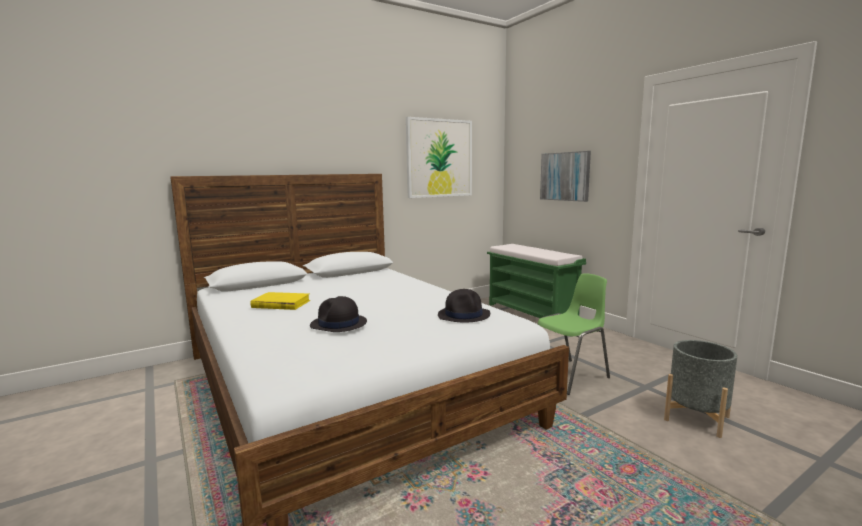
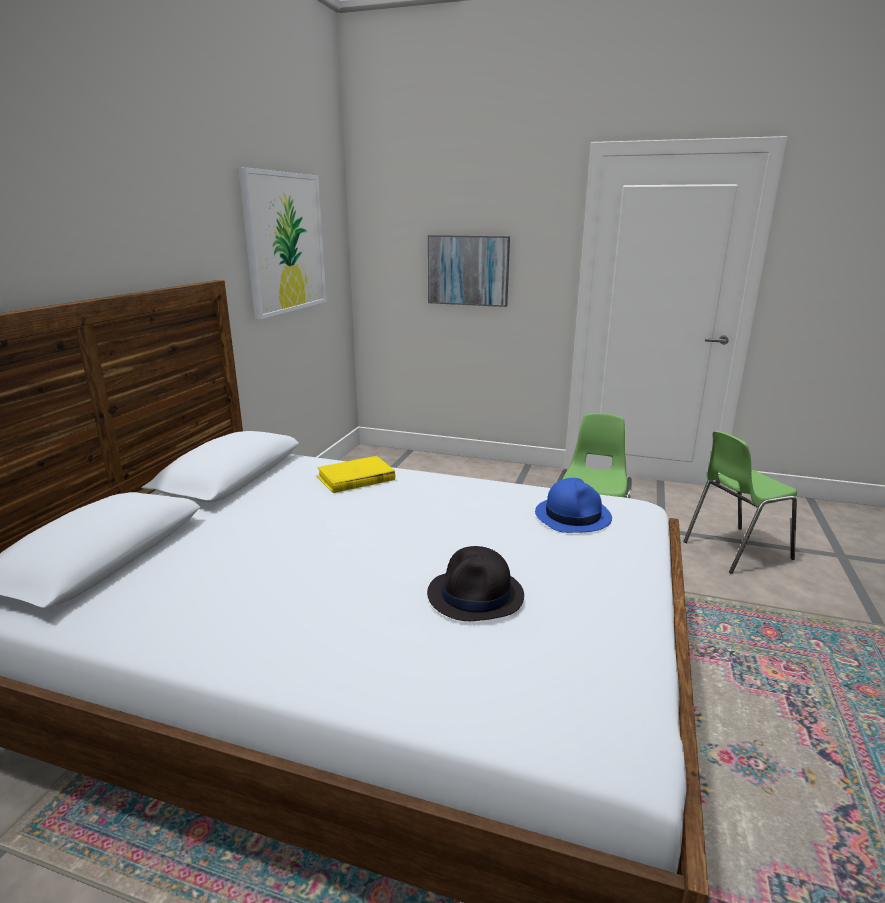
camera: 40 degrees left, 10 degrees up
yellow book [250,292,310,310] -> yellow book moved to [316,456,395,493]
black hat [438,289,490,323] -> blue hat [535,478,612,533]
green bench [487,244,586,318] -> none
grey planter [664,340,737,438] -> green chair [683,430,797,574]

